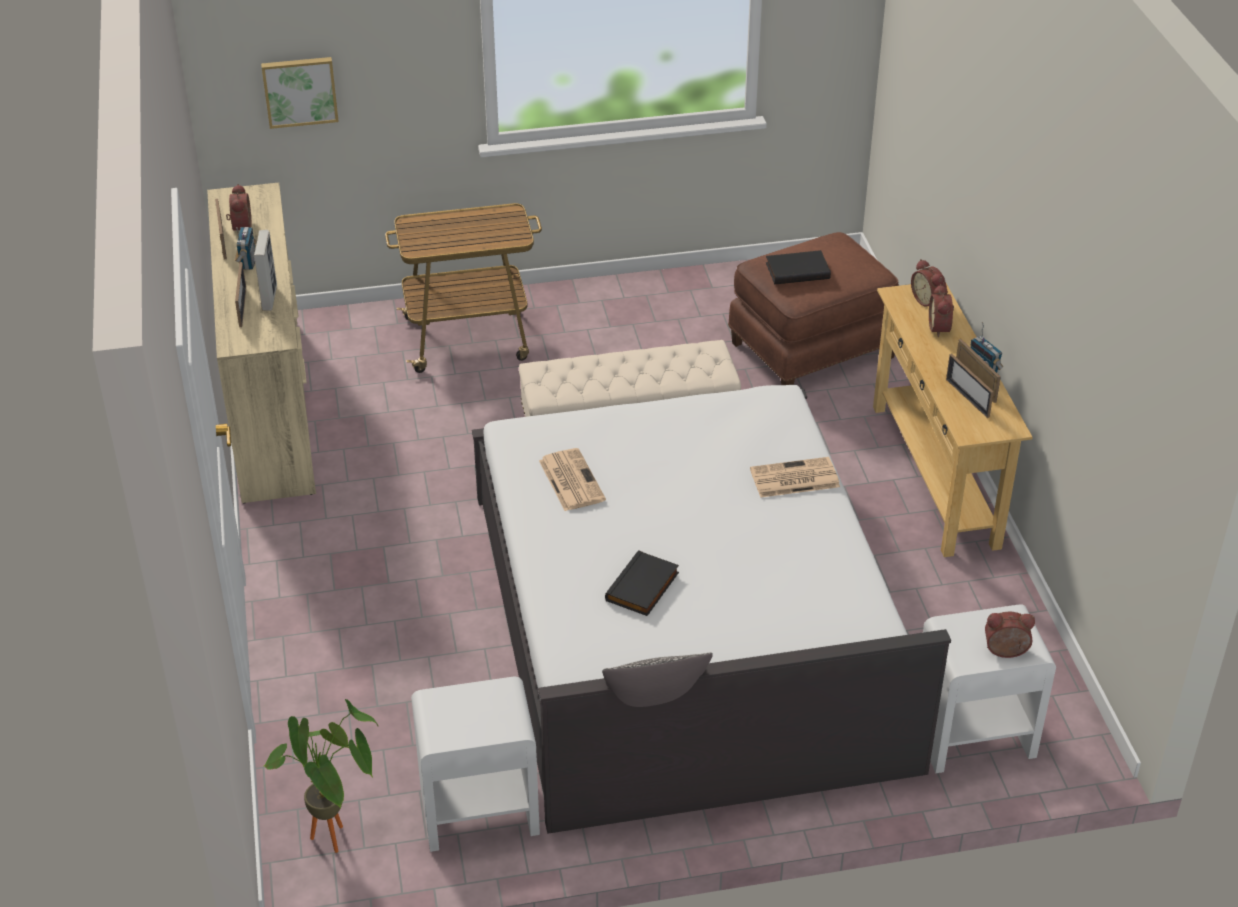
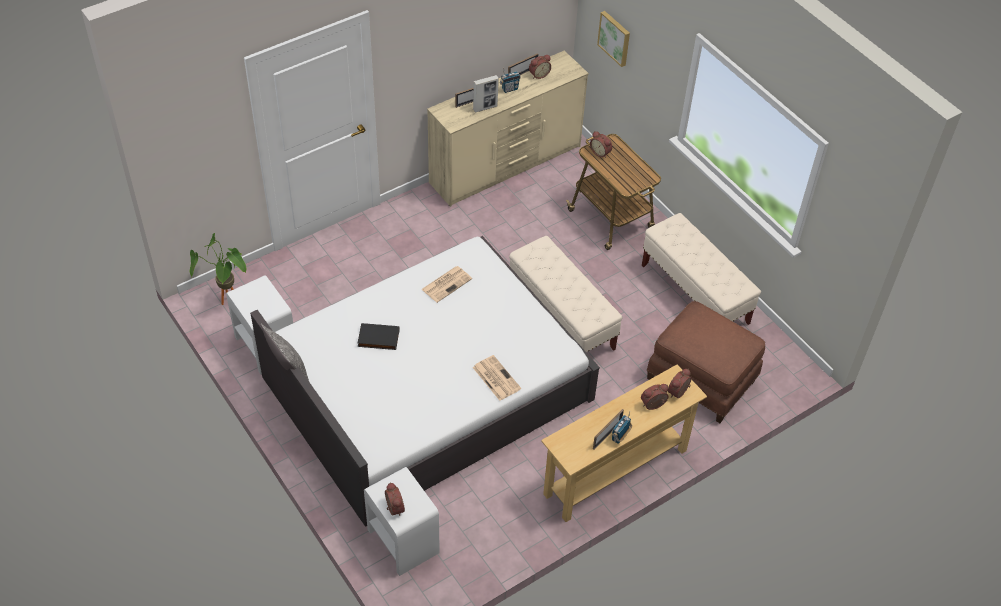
camera: 65 degrees right, 10 degrees up
black book [766,250,831,284] -> none
picture frame [946,354,994,418] -> none
none -> alarm clock [590,131,612,158]
none -> beige bench [642,213,761,325]

